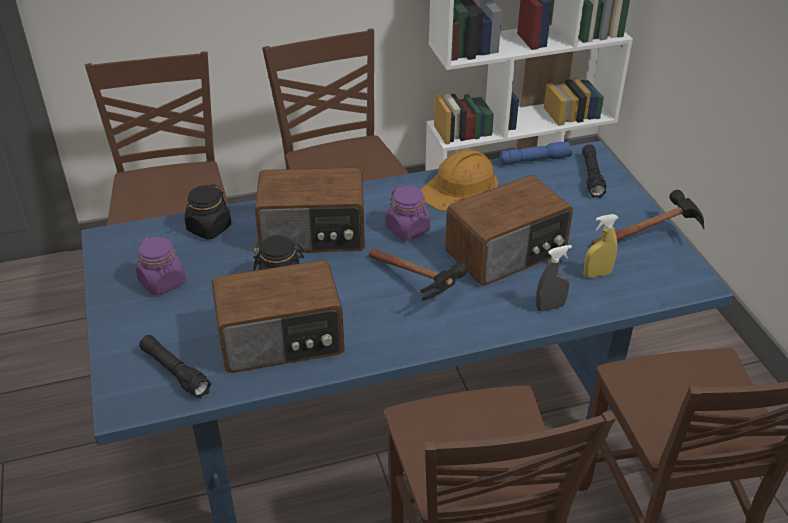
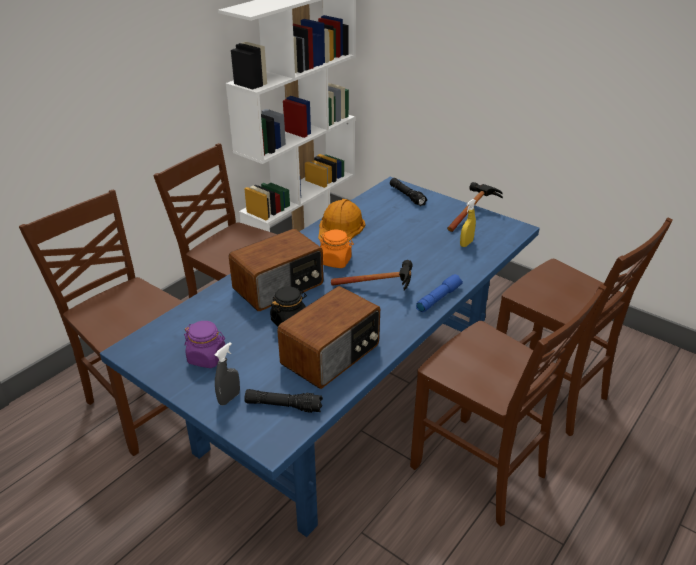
camera: 35 degrees left, 5 degrees down
black jar [185,184,231,240] -> none
purple jar [385,185,431,241] -> orange jar [320,230,354,268]
radio [445,175,573,286] -> none
blue flashlight [499,141,572,165] -> blue flashlight moved to [416,274,463,312]
grey spray bottle [536,245,572,312] -> grey spray bottle moved to [215,342,240,405]

